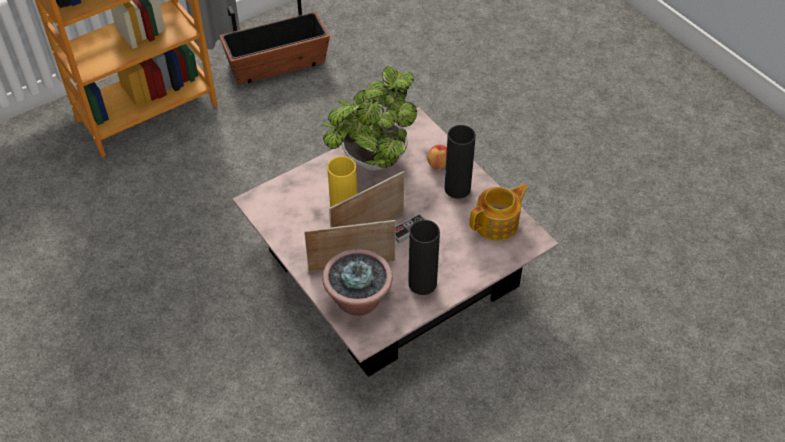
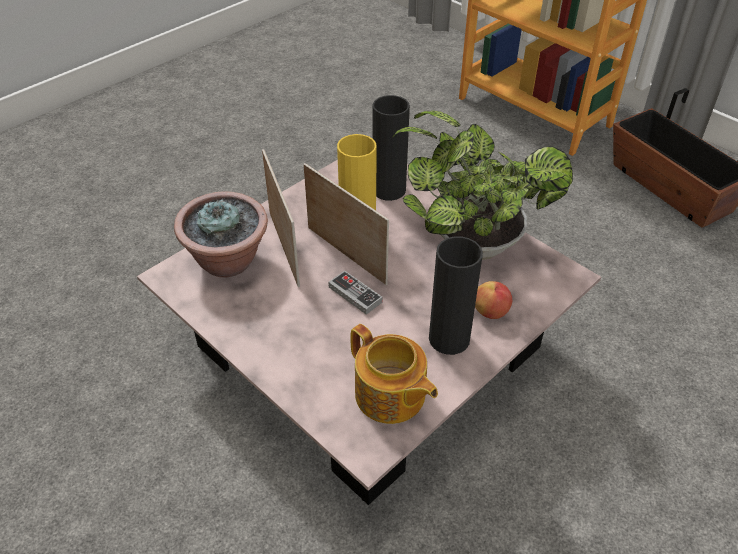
camera: 80 degrees right, 5 degrees down
black vase [408,220,440,295] -> black vase moved to [372,95,410,201]

